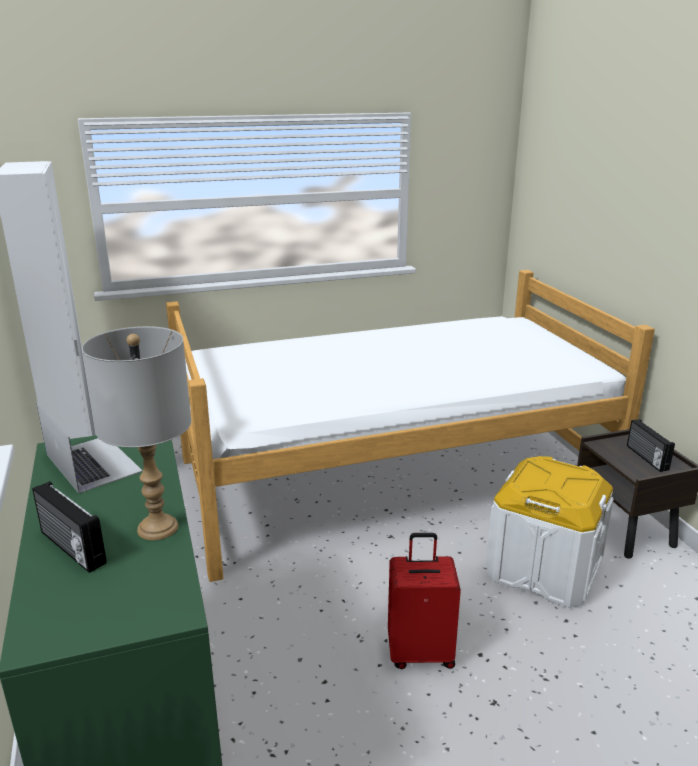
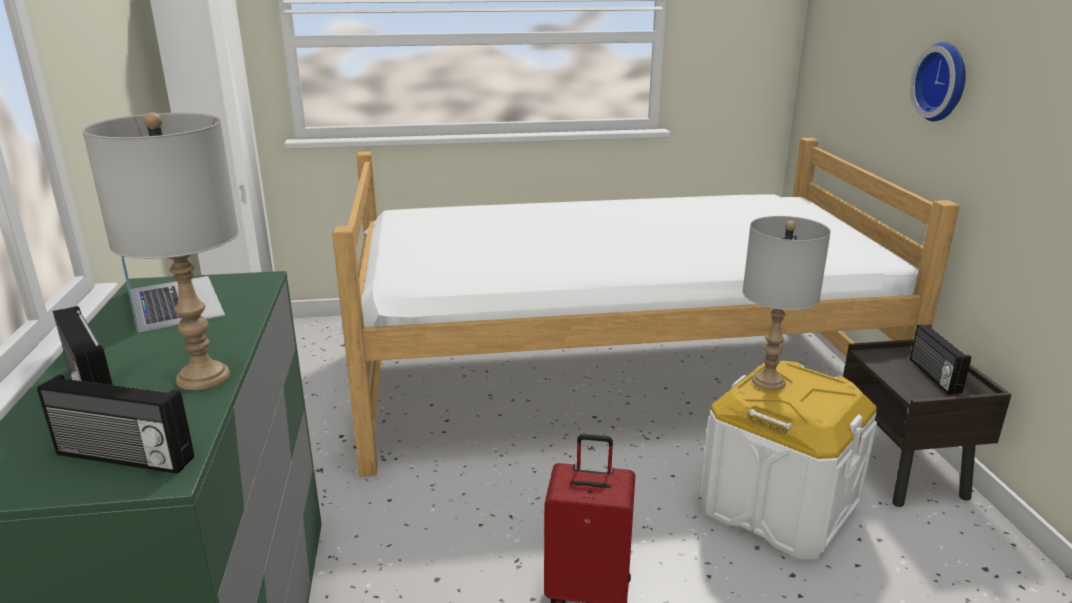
camera: 10 degrees right, 0 degrees up
none -> radio [37,374,194,474]
none -> grey table lamp [743,216,831,390]
none -> wall clock [910,42,966,121]

